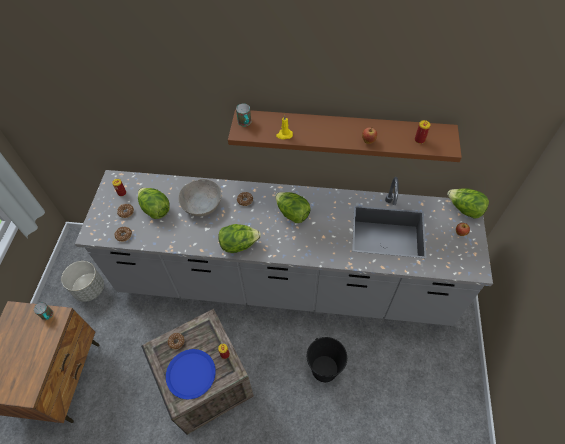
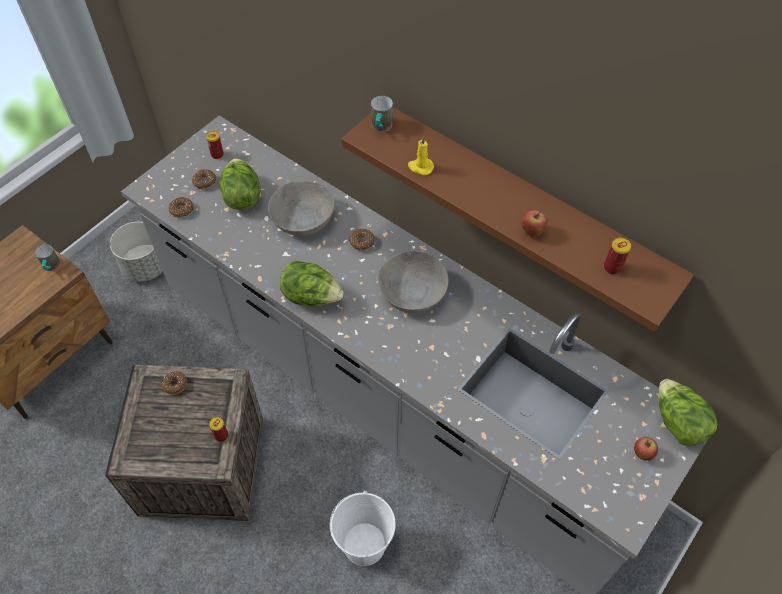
camera: 30 degrees right, 0 degrees up
blue plate [166,349,216,399] -> none
lettuce [275,192,311,223] -> grey bowl [378,251,448,313]
black bucket [307,337,347,382] -> white bucket [330,491,396,566]

